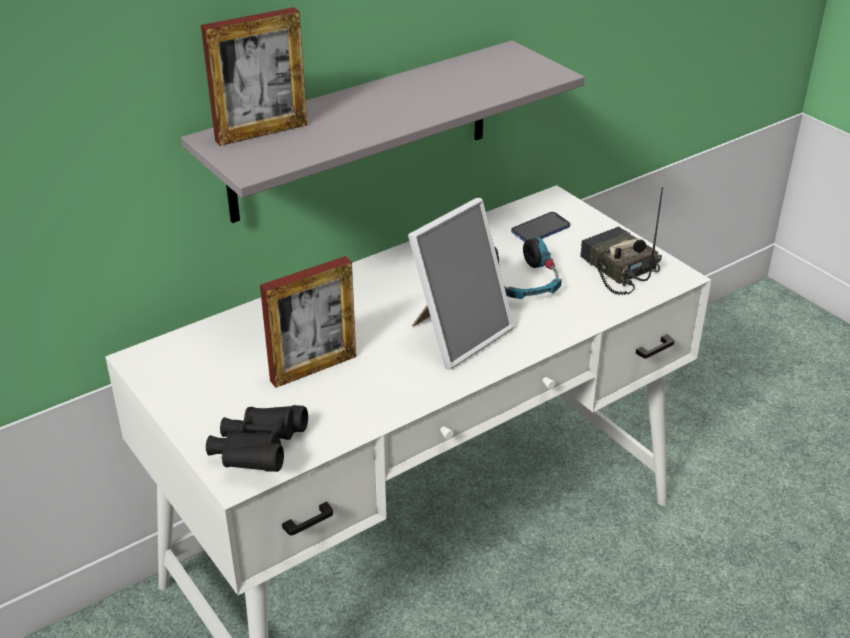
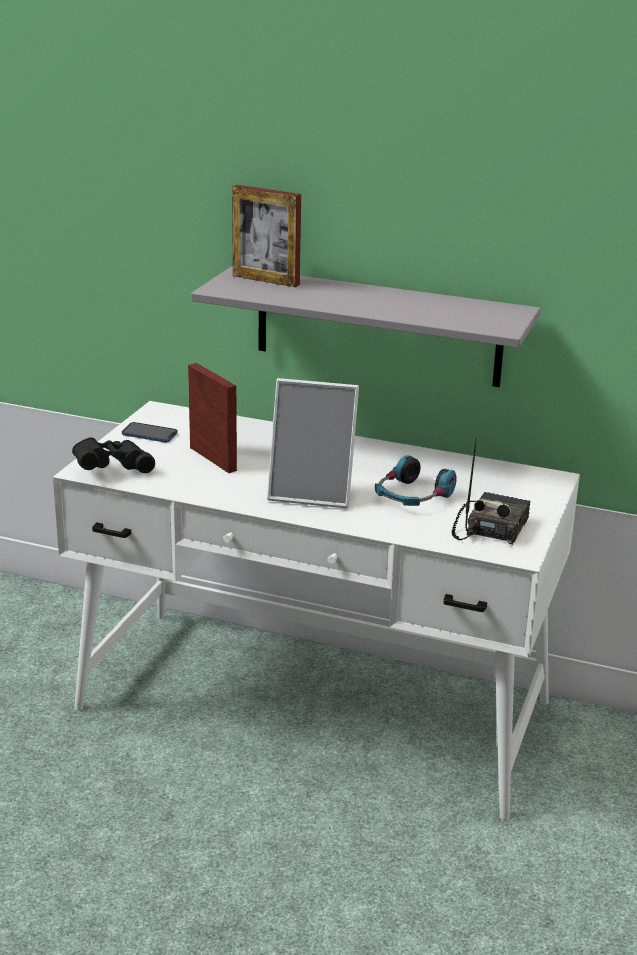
camera: 55 degrees right, 10 degrees down
picture frame [260,256,356,388] -> picture frame turned 150 degrees counterclockwise [188,363,237,473]
phone [511,212,570,242] -> phone moved to [122,422,178,443]

